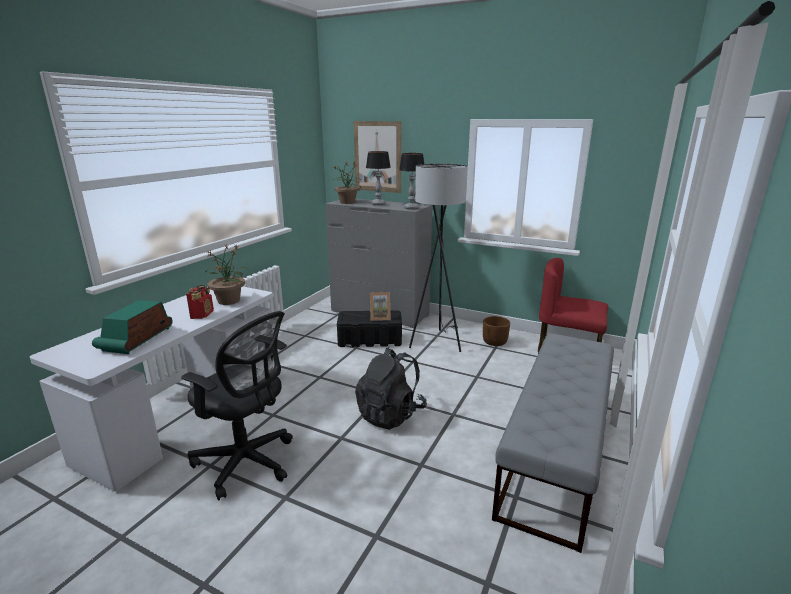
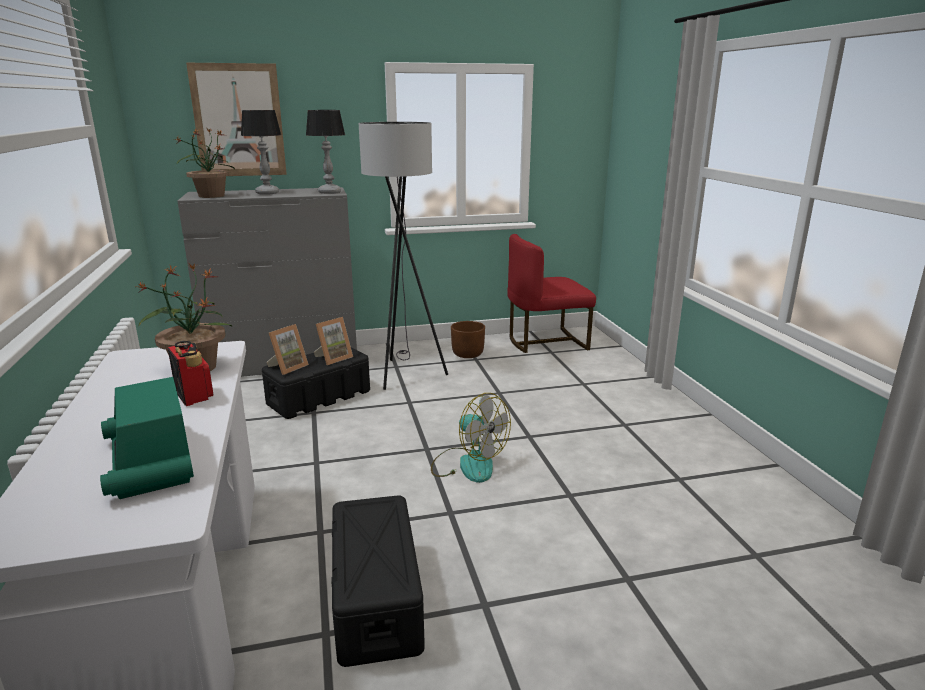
camera: 40 degrees left, 0 degrees up
black office chair [181,311,293,500] -> black storage box [331,495,425,667]
black backpack [355,347,427,430] -> fan [431,393,511,483]
grey bench [492,333,614,553] -> none
none -> picture frame [267,324,309,375]

